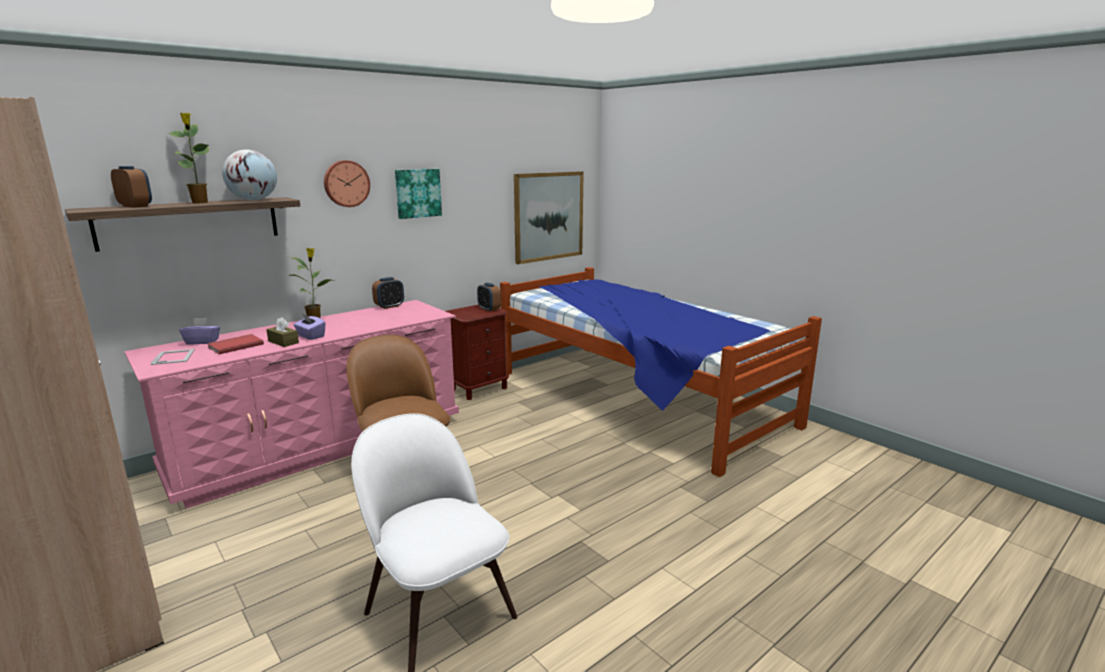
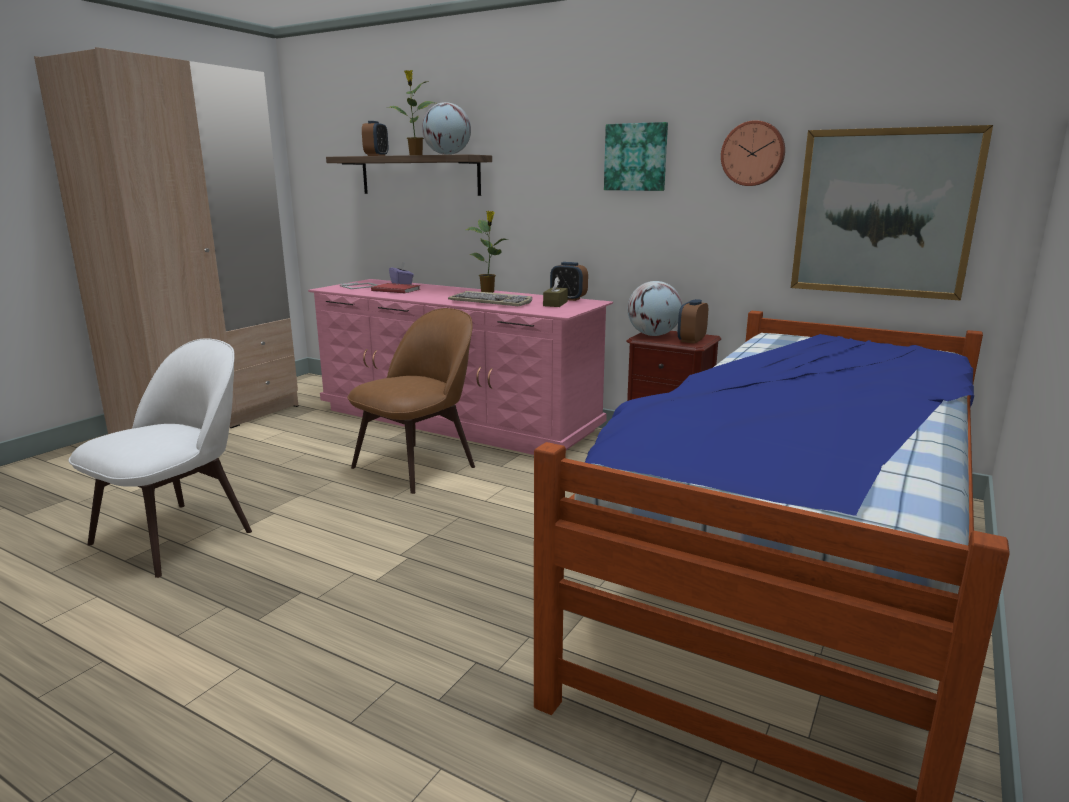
camera: 70 degrees right, 0 degrees up
brown tissue box [266,317,299,347] -> brown tissue box moved to [543,277,568,307]
purple tissue box [293,313,326,340] -> none
wall clock [324,160,370,207] -> wall clock moved to [721,120,785,186]
none -> keyboard [448,291,532,306]
none -> globe [628,281,682,336]

